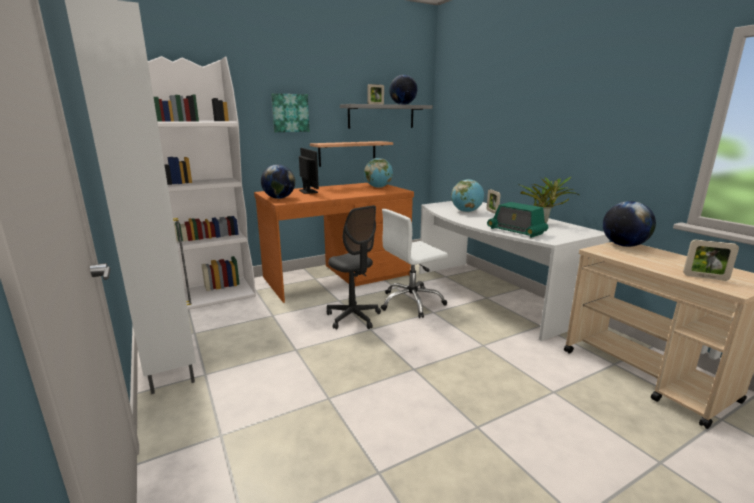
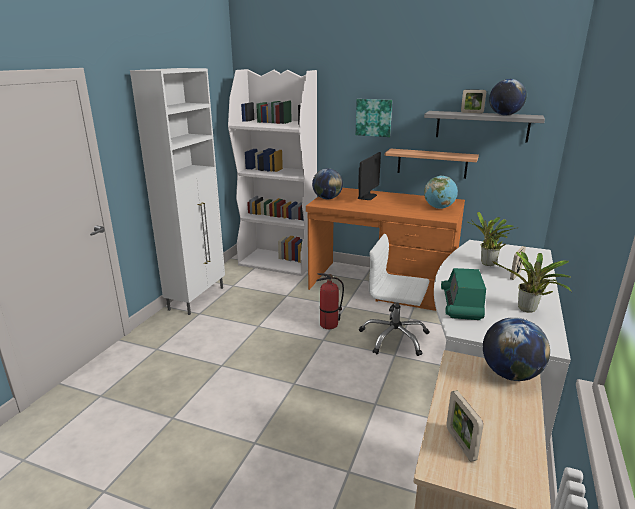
camera: 50 degrees right, 5 degrees up
grey office chair [327,205,381,330] -> fire extinguisher [316,273,344,329]
globe [451,179,484,212] -> potted plant [467,212,518,266]

